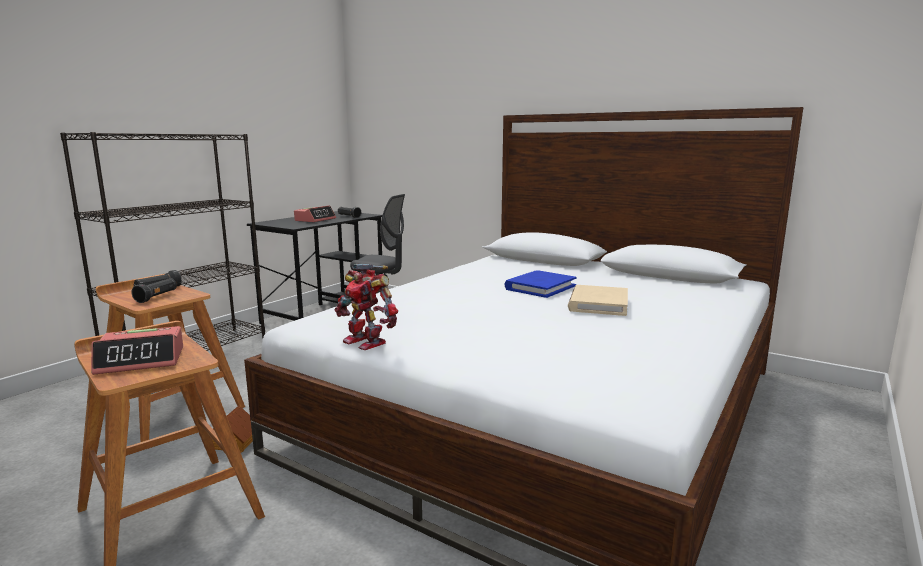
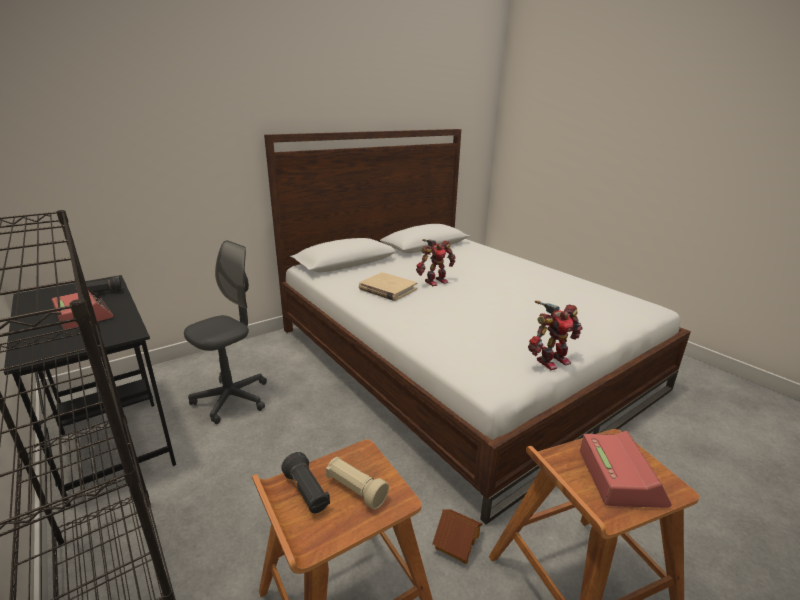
camera: 70 degrees left, 10 degrees up
black flashlight [131,278,177,303] -> beige flashlight [326,457,389,509]
blue book [505,270,576,298] -> toy robot [416,239,456,286]
beige book [568,285,628,316] -> beige book moved to [359,272,417,301]

